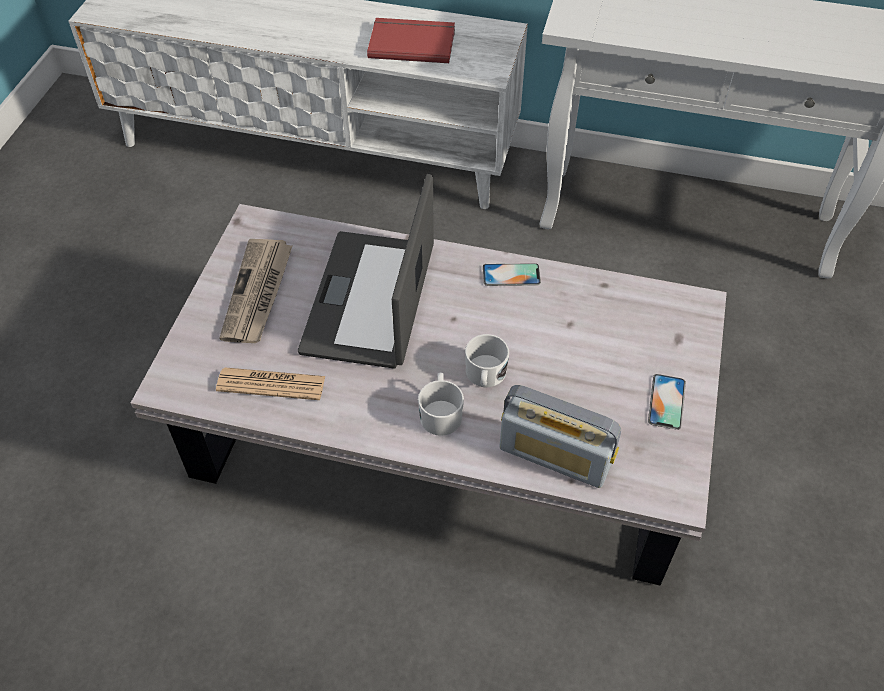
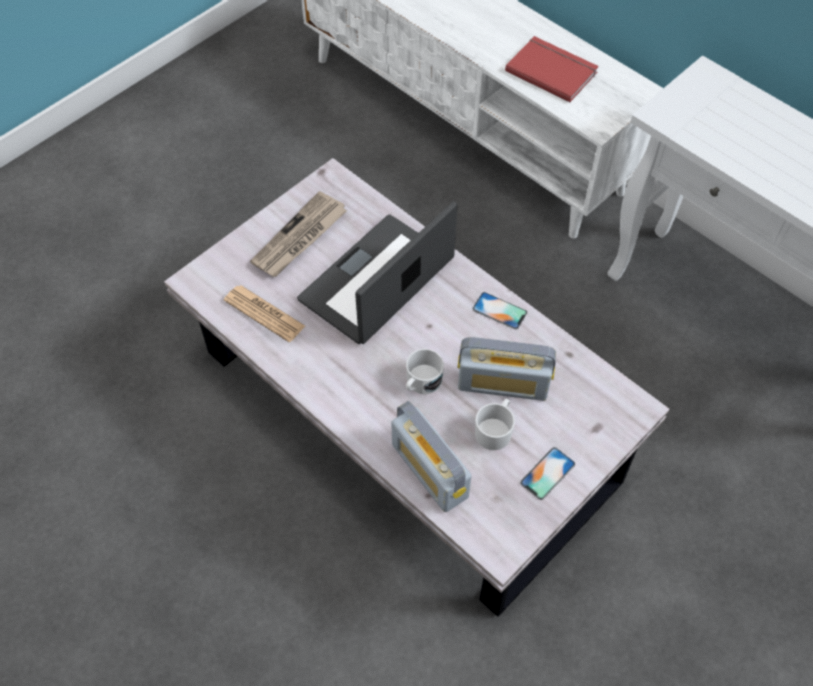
camera: 30 degrees right, 5 degrees up
white mug [418,373,464,436] -> white mug moved to [475,399,515,450]
none -> radio [458,337,556,401]

